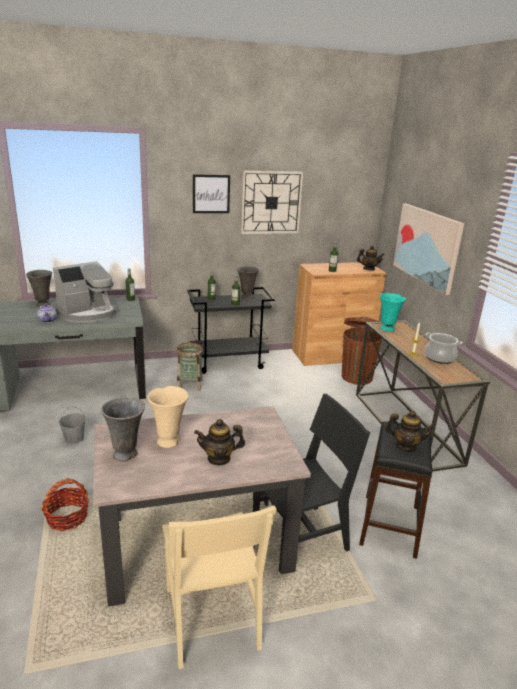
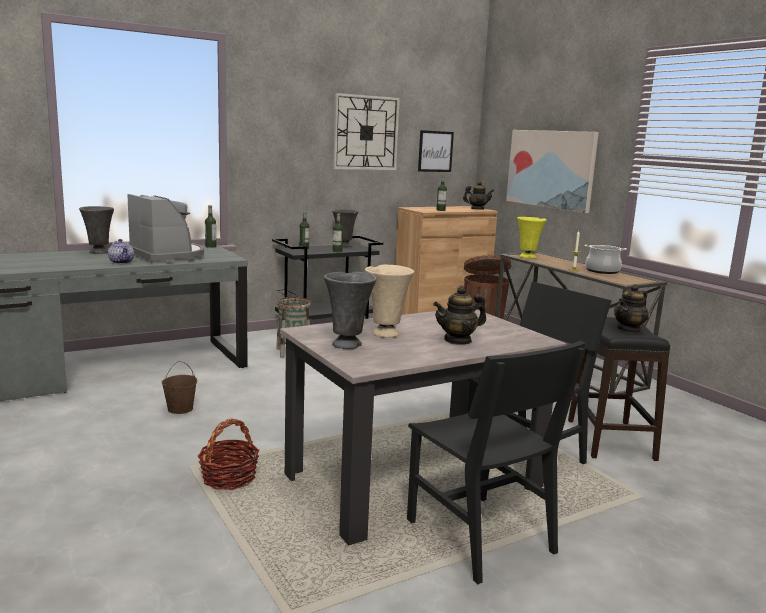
camera: 15 degrees left, 10 degrees down
coffee machine [53,261,116,323] -> coffee machine turned 75 degrees counterclockwise [127,194,204,264]
grey bucket [59,406,86,444] -> brown bucket [162,361,197,414]
beige chair [162,505,277,669] -> black chair [407,341,586,584]
picture [193,174,230,213] -> picture moved to [418,130,454,172]
turquoise vase [380,293,406,331] -> yellow vase [517,217,547,258]
teapot [385,410,434,451] -> teapot turned 135 degrees clockwise [614,284,649,333]

